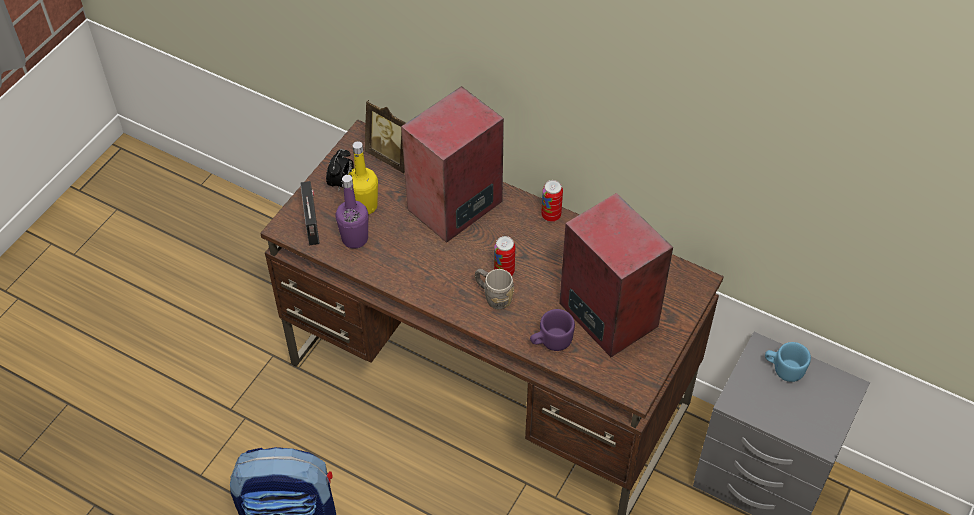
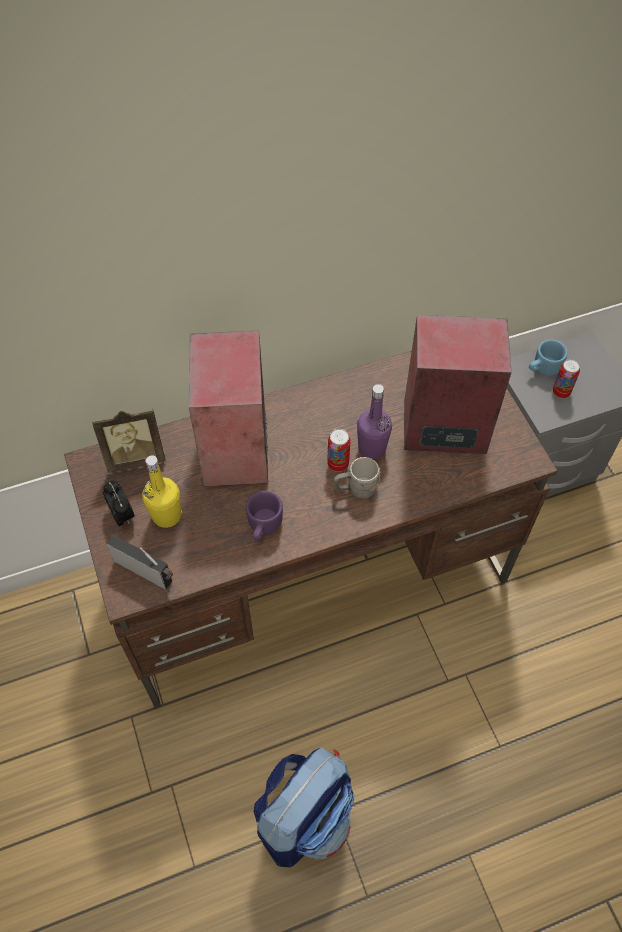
camera: 50 degrees left, 5 degrees up
purple bottle [336,175,368,249] -> purple bottle moved to [357,384,392,459]
purple mug [530,309,575,351] -> purple mug moved to [246,491,283,541]
can [541,180,563,222] -> can moved to [553,359,580,398]

